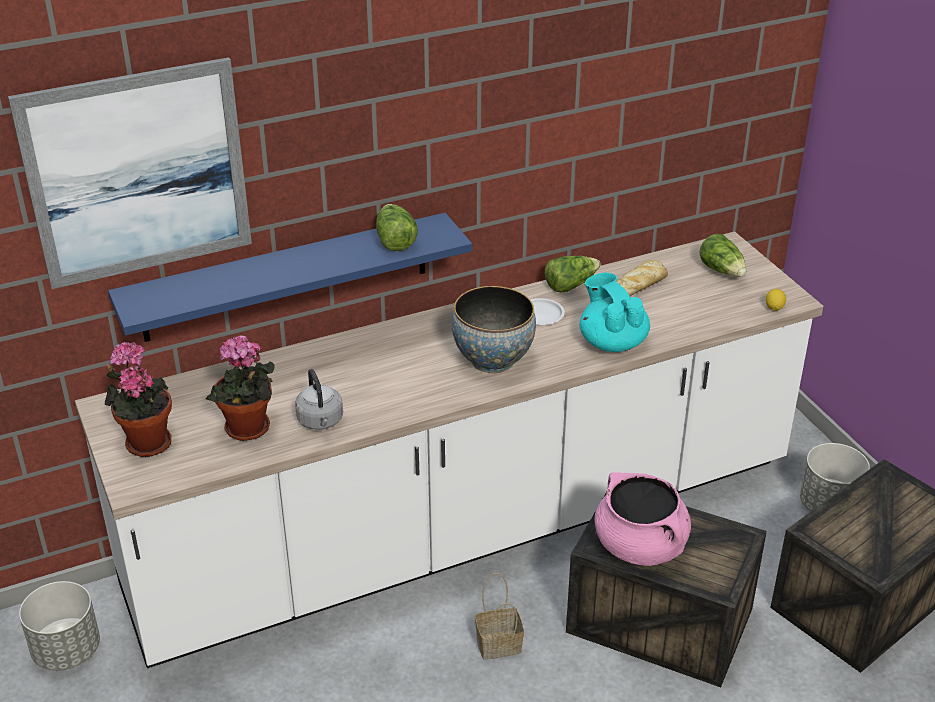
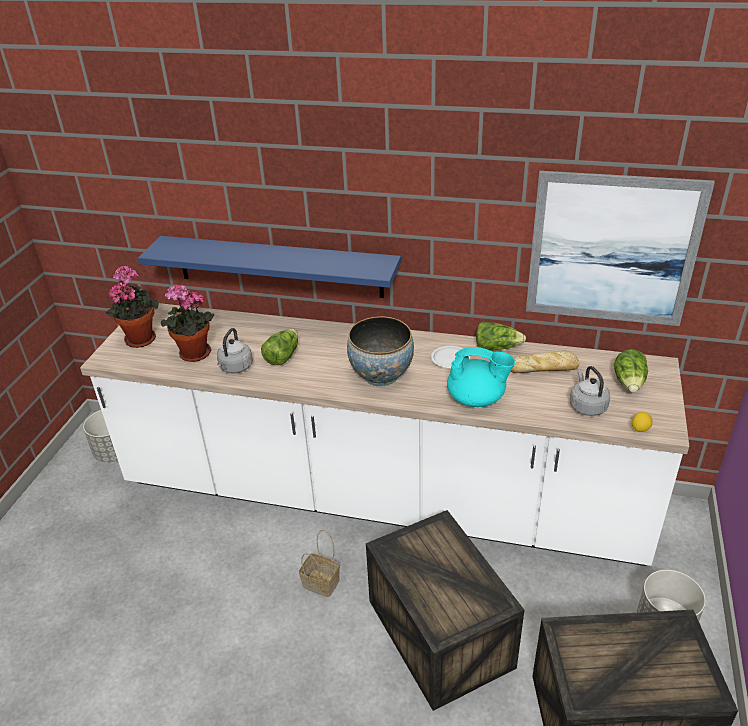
camera: 40 degrees right, 0 degrees up
picture [8,57,252,289] -> picture moved to [526,171,715,326]
lettuce [376,204,418,251] -> lettuce moved to [261,329,298,365]
turquoise teapot [580,273,650,352] -> turquoise teapot turned 90 degrees clockwise [447,347,515,407]
pink cooking pot [594,472,691,566] -> none
none -> grey kettle [570,366,610,416]

